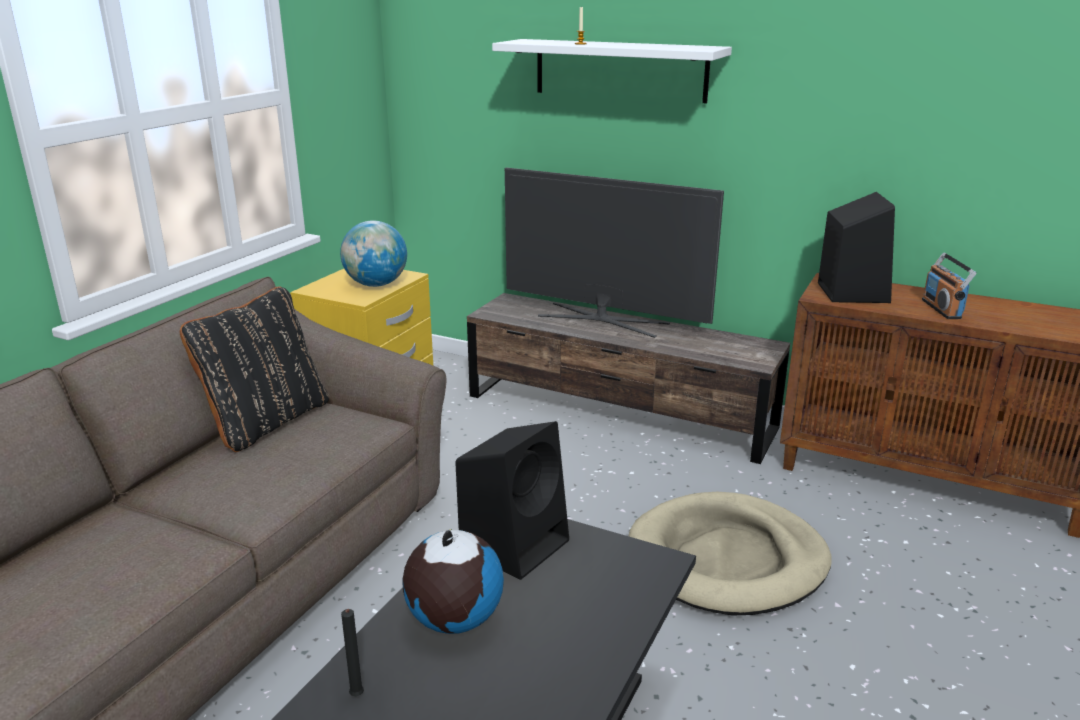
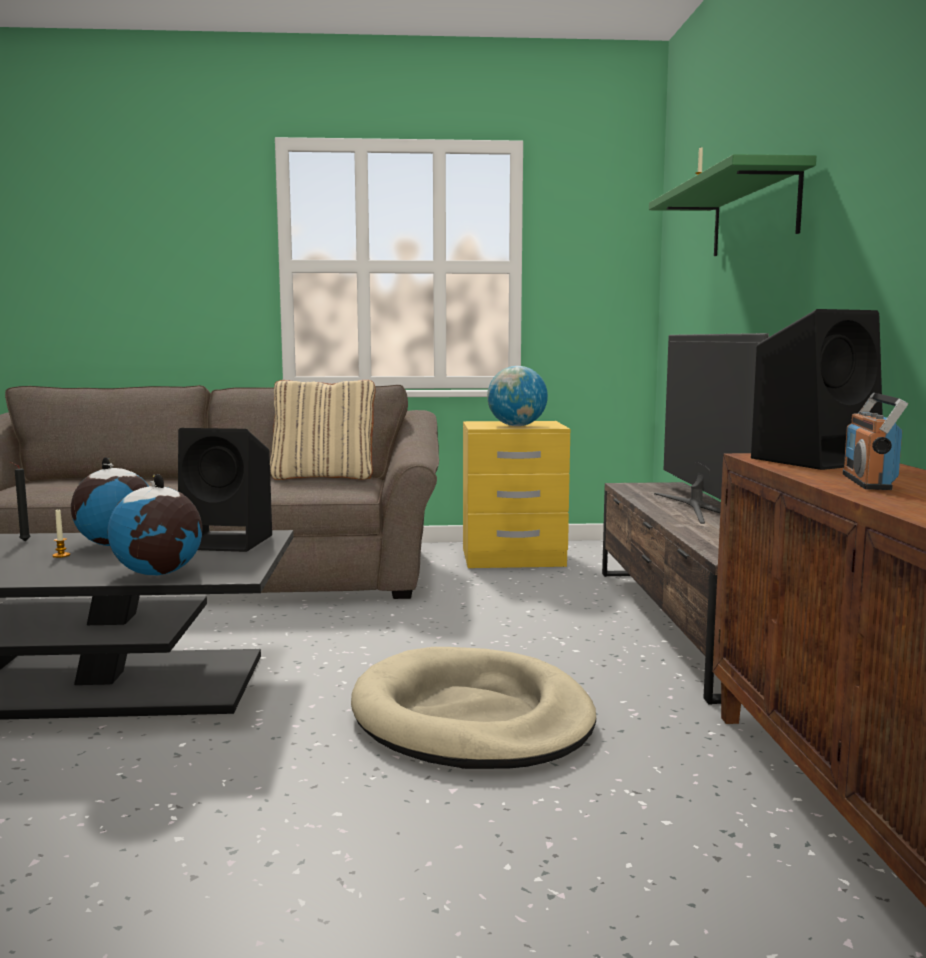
camera: 60 degrees right, 15 degrees down
black pillow [180,287,329,452] -> beige pillow [270,380,375,480]
white shelf [492,39,732,103] -> green shelf [649,154,816,256]
radio [922,253,977,319] -> radio turned 45 degrees counterclockwise [843,393,908,490]
none -> candle [52,509,70,558]
none -> globe [107,474,202,576]

